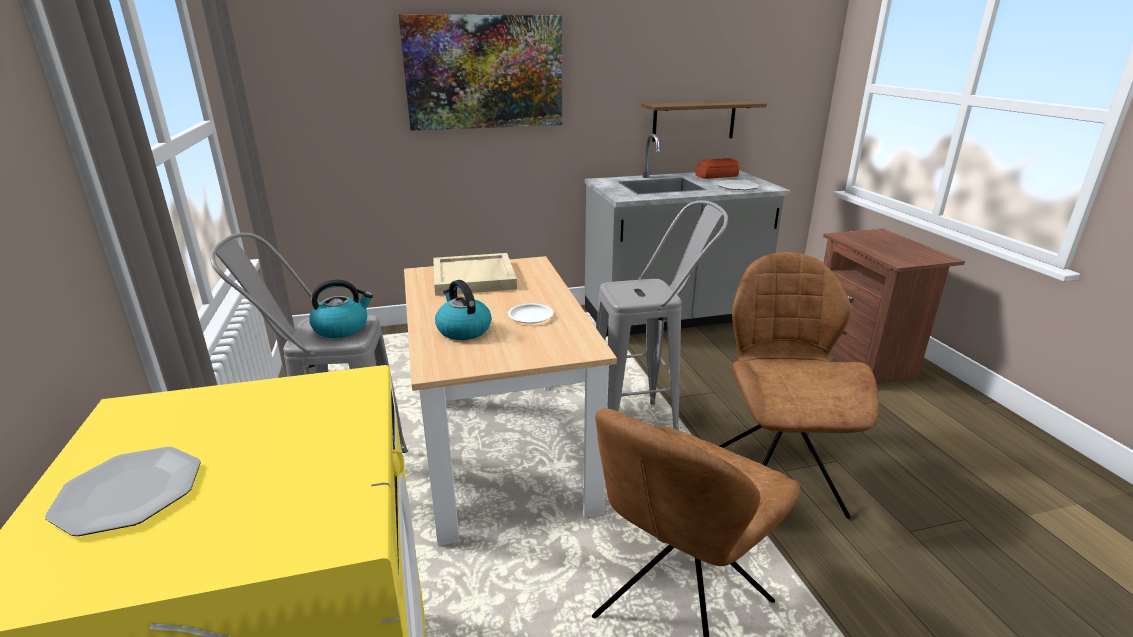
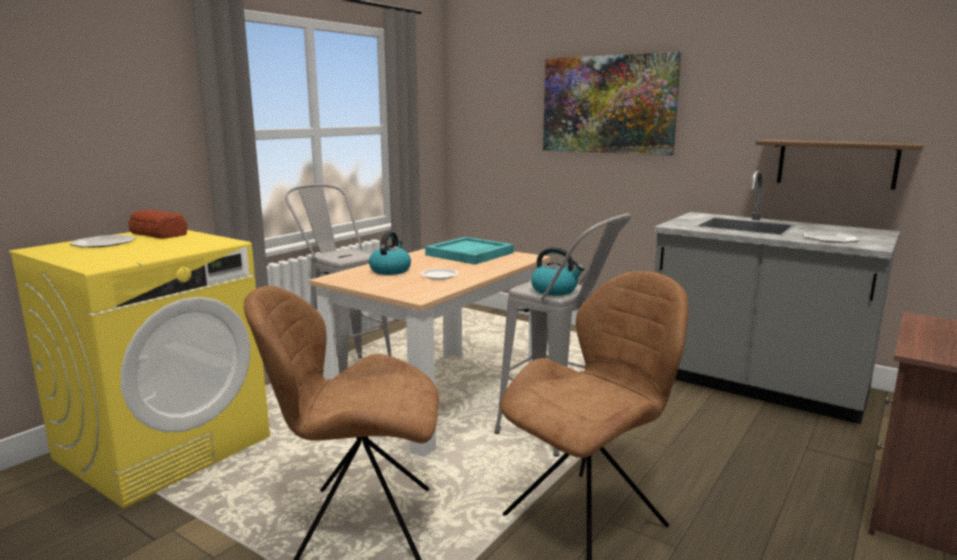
camera: 50 degrees right, 10 degrees down
kettle [309,279,373,338] -> kettle moved to [531,247,585,296]
beige tray [433,253,517,296] -> turquoise tray [425,237,514,265]
bread [695,158,740,179] -> bread moved to [129,209,187,239]

